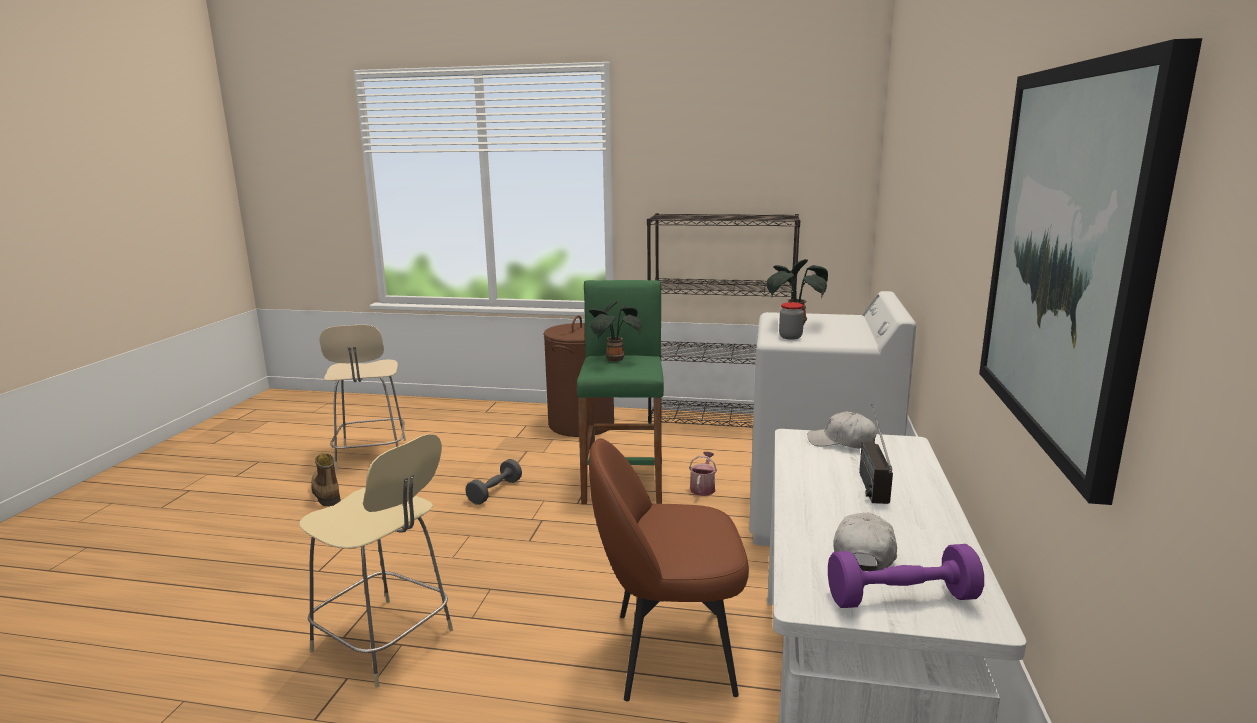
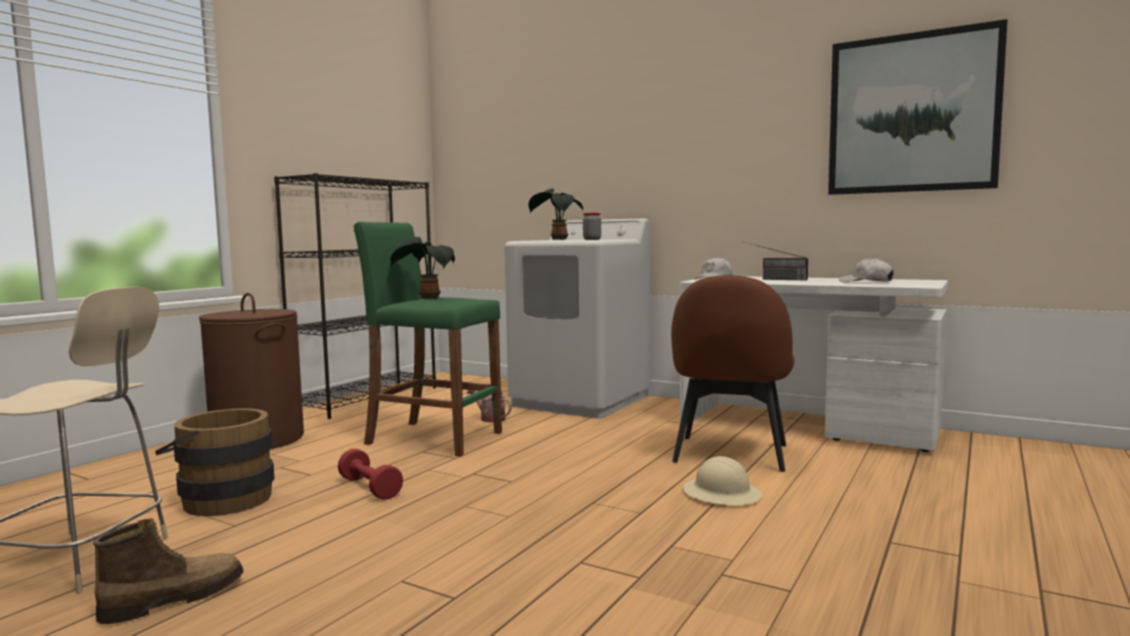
camera: 70 degrees left, 10 degrees down
beige stool [299,434,453,688] -> none
boot [311,453,341,506] -> boot turned 150 degrees clockwise [93,518,244,624]
grey dumbbell [465,459,522,505] -> red dumbbell [338,449,403,500]
purple dumbbell [828,544,984,608] -> none
none -> brown bucket [155,408,274,516]
none -> beige hard hat [683,456,762,505]

